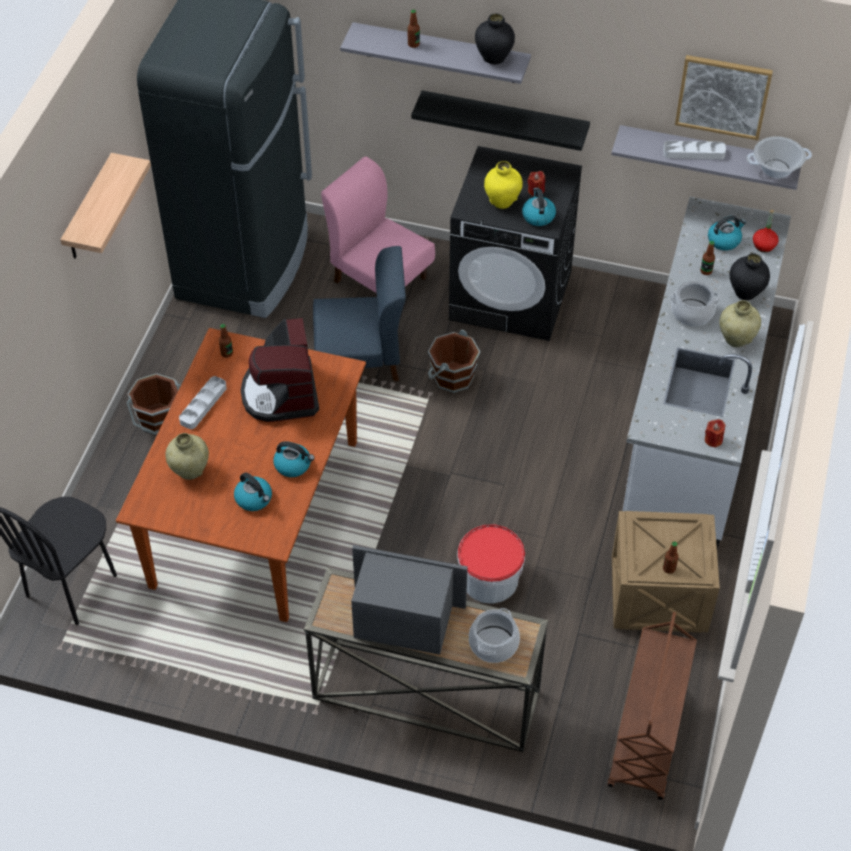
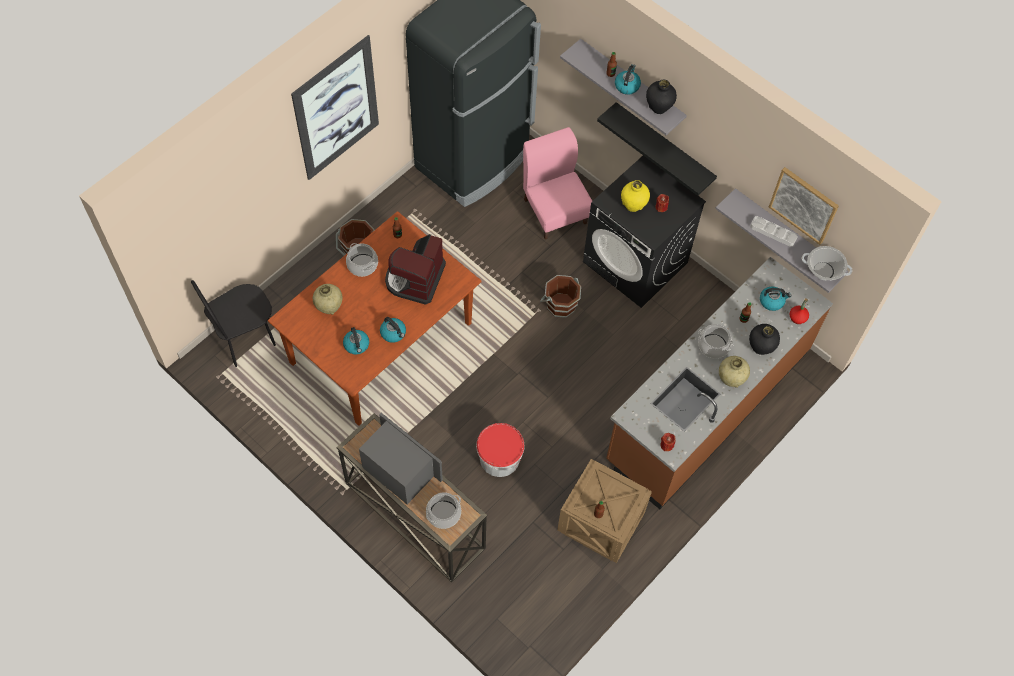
camera: 25 degrees right, 10 degrees up
shelf [60,153,151,259] -> picture [291,35,379,180]
grey tray [179,376,227,429] -> cooking pot [346,243,378,277]
blue chair [313,246,406,381] -> none
kettle [522,188,556,226] -> kettle moved to [615,64,641,95]
brown cart [608,612,697,800] -> none
white counter [623,197,791,549] -> brown counter [606,257,833,509]

